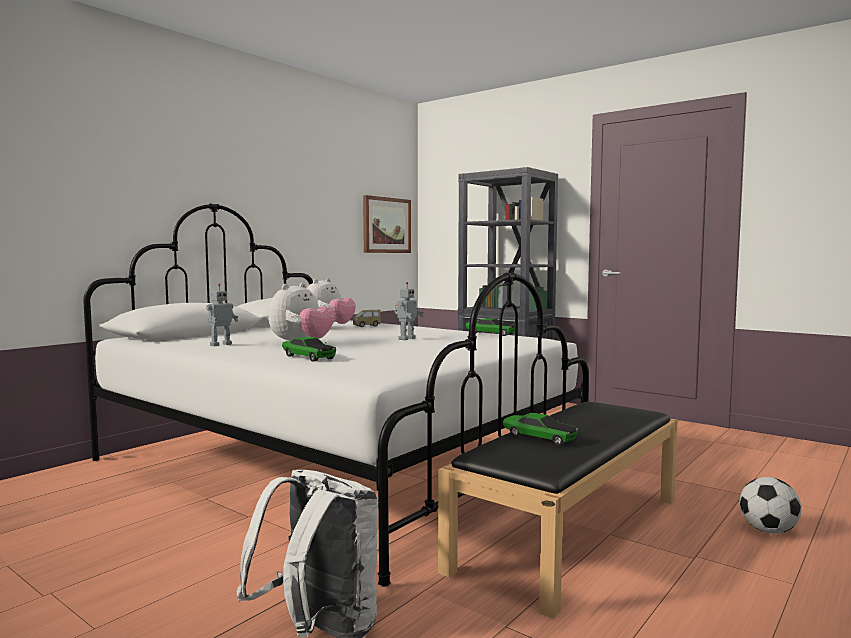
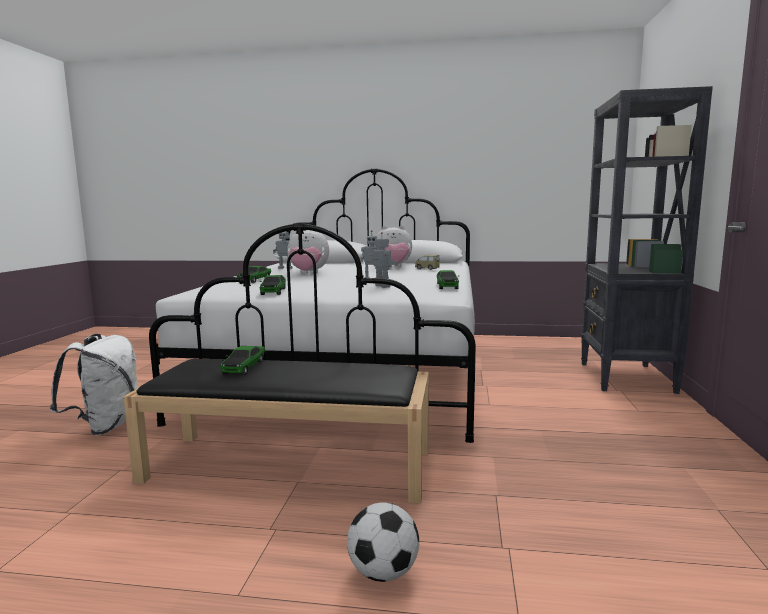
camera: 60 degrees right, 5 degrees up
picture [363,195,411,253] -> none
none -> toy car [260,275,286,295]
none -> toy robot [369,232,398,288]

